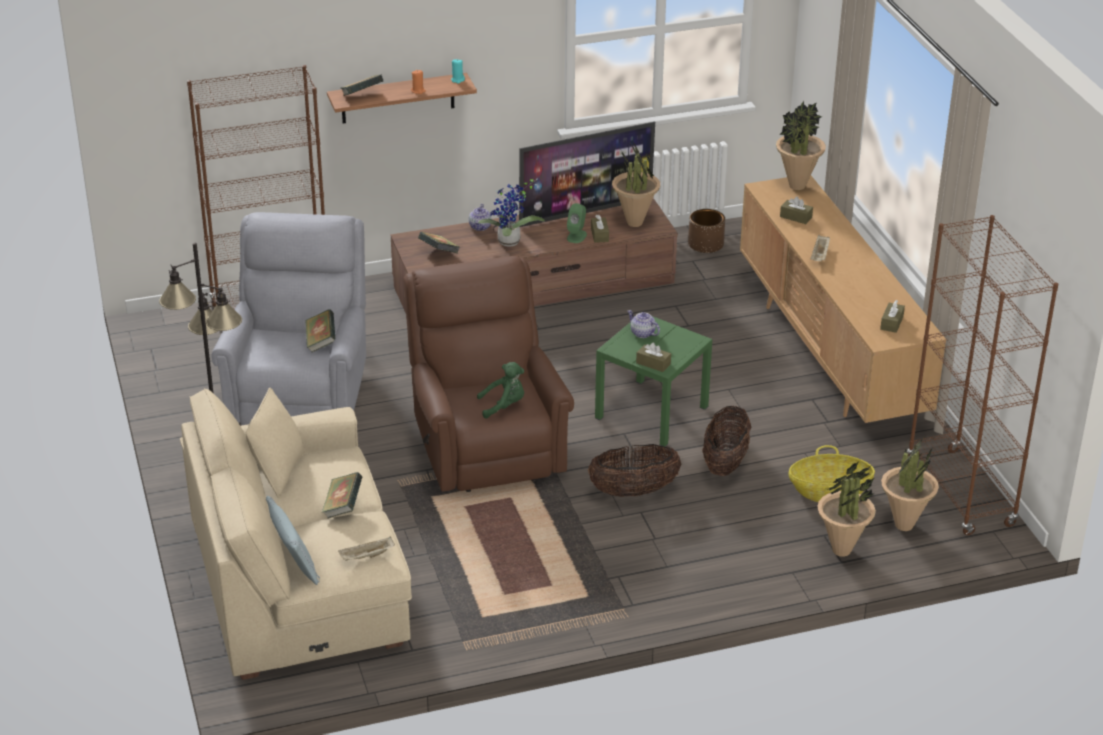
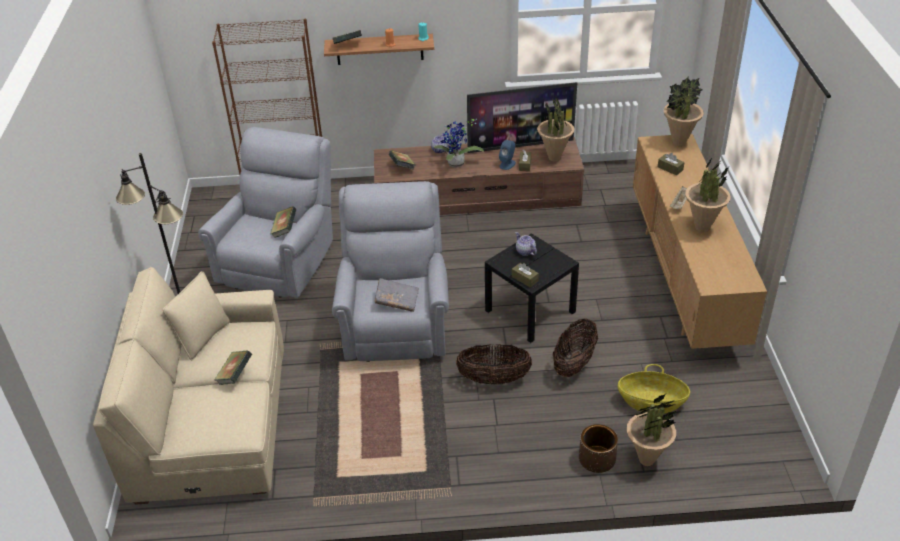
camera: 15 degrees right, 5 degrees up
blue pillow [266,496,320,585] -> none
beige tray [338,536,395,561] -> none
brown armchair [403,256,574,492] -> grey armchair [332,181,449,362]
green plush toy [477,362,524,419] -> grey book [375,278,419,312]
green speaker [567,203,587,243] -> blue speaker [499,140,516,170]
green side table [595,316,712,447] -> black side table [485,233,579,343]
brown planter [688,209,725,253] -> brown planter moved to [579,424,618,473]
brown tissue box [880,300,905,333] -> none
potted plant [881,439,939,531] -> potted plant moved to [685,157,731,232]
brown bookcase [907,215,1058,535] -> none

